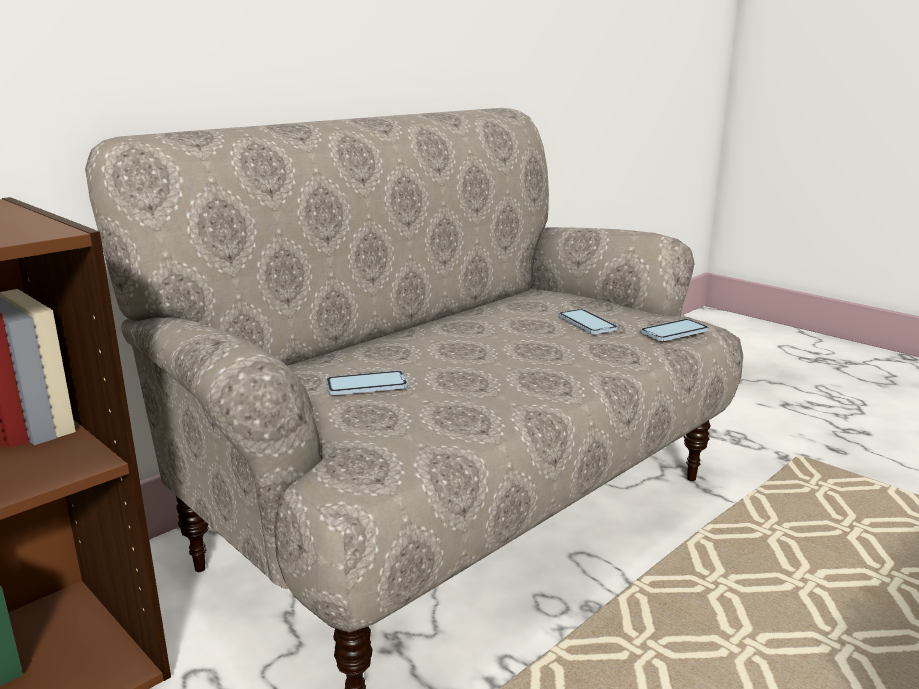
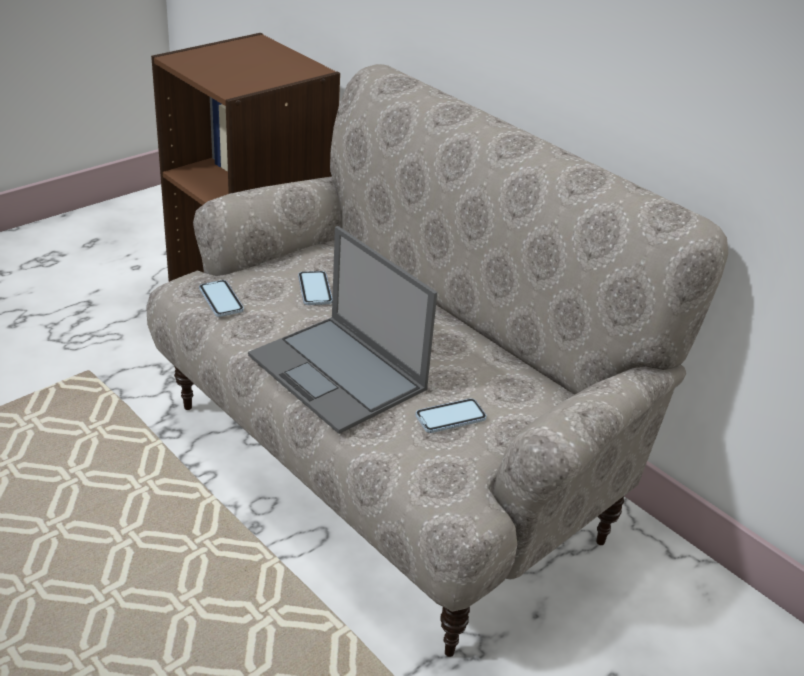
camera: 90 degrees right, 15 degrees up
phone [640,319,709,341] -> phone moved to [199,280,244,317]
none -> laptop [248,226,437,434]

